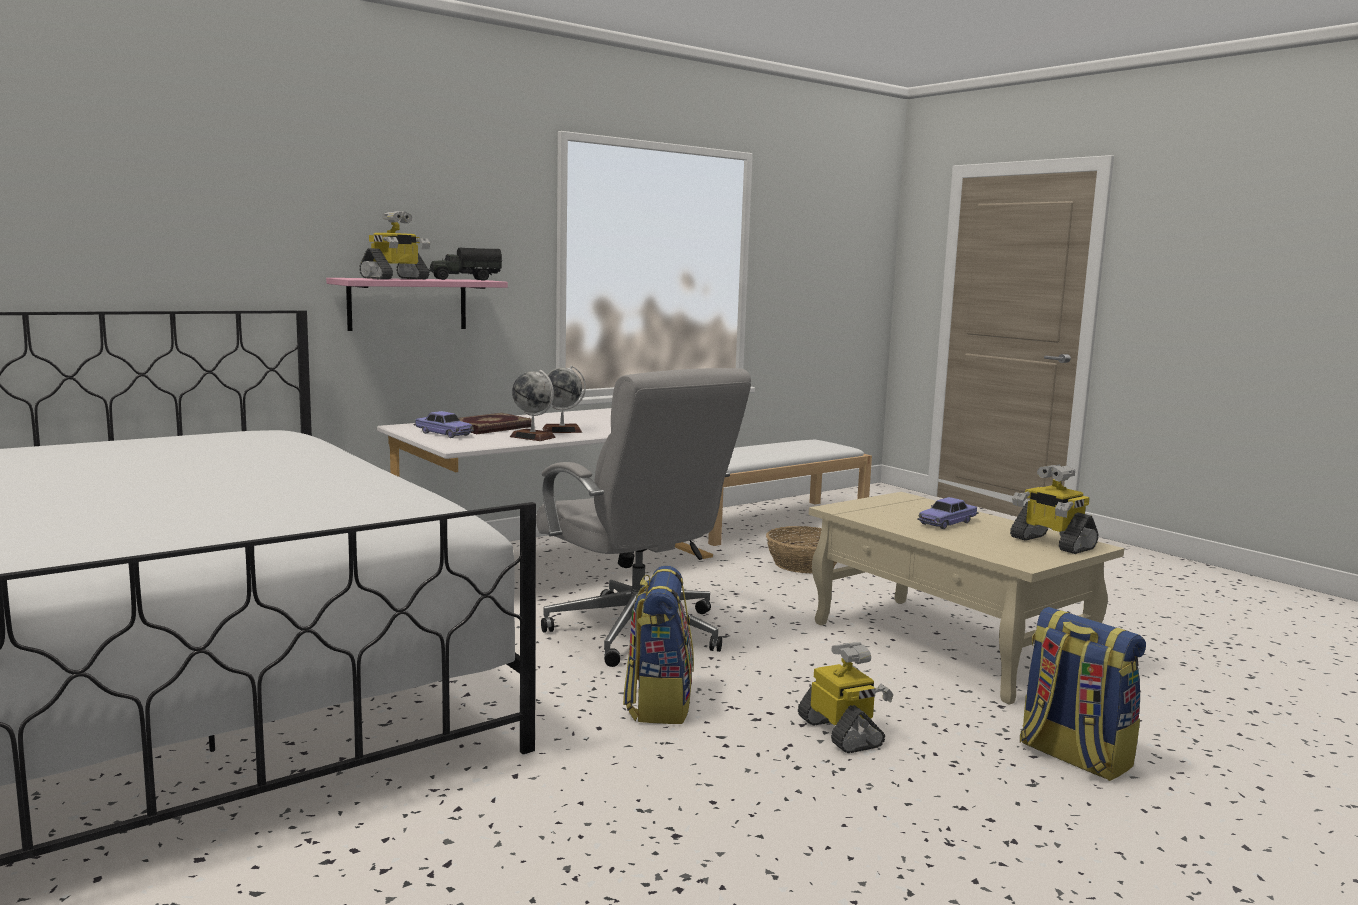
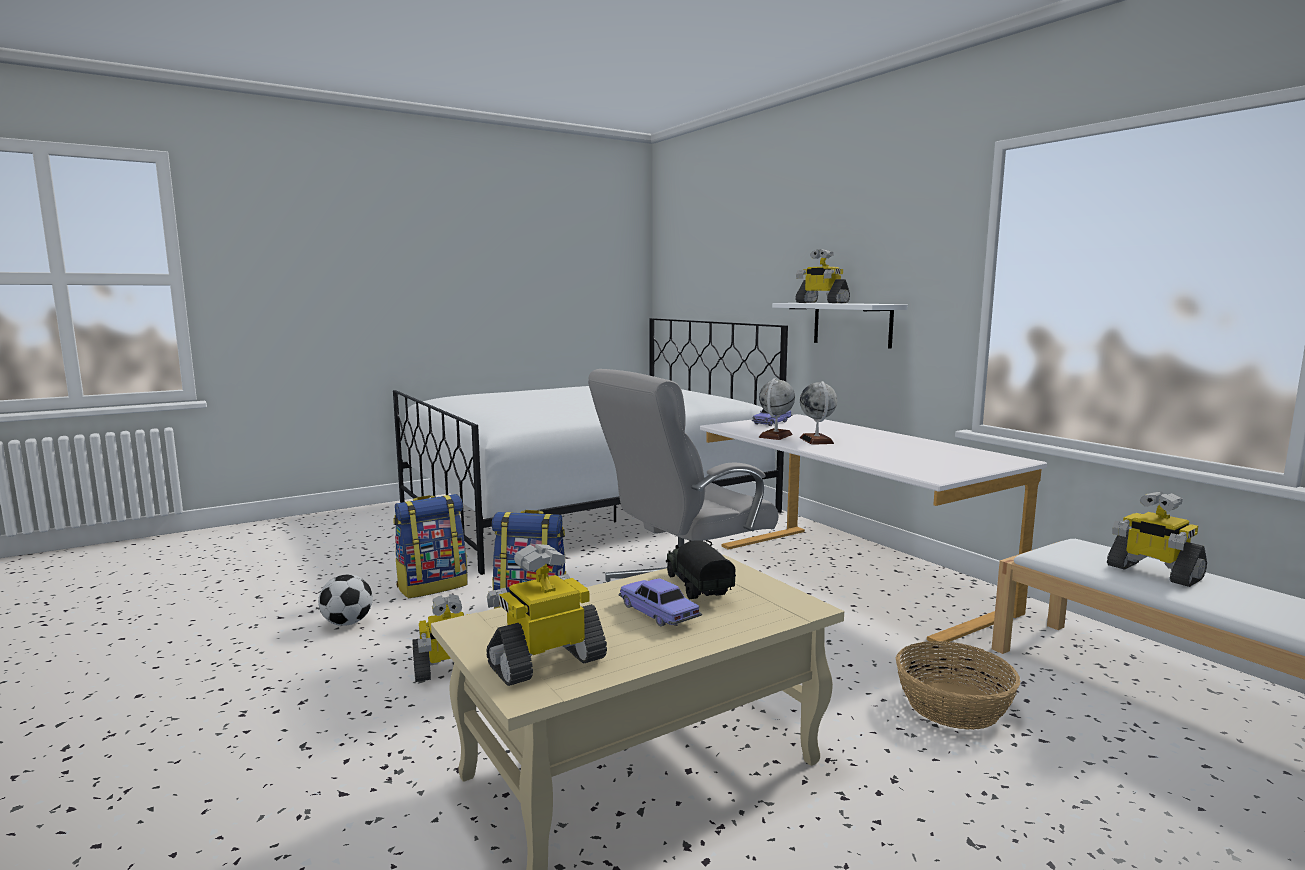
camera: 95 degrees right, 0 degrees up
pink shelf [326,278,508,331] -> white shelf [772,303,908,349]
toy truck [429,248,502,281] -> toy truck moved to [666,540,736,599]
book [458,413,532,434] -> none
backpack [1020,607,1146,781] -> backpack moved to [393,494,468,598]
none -> football [318,575,373,626]
none -> toy robot [1107,491,1207,587]

